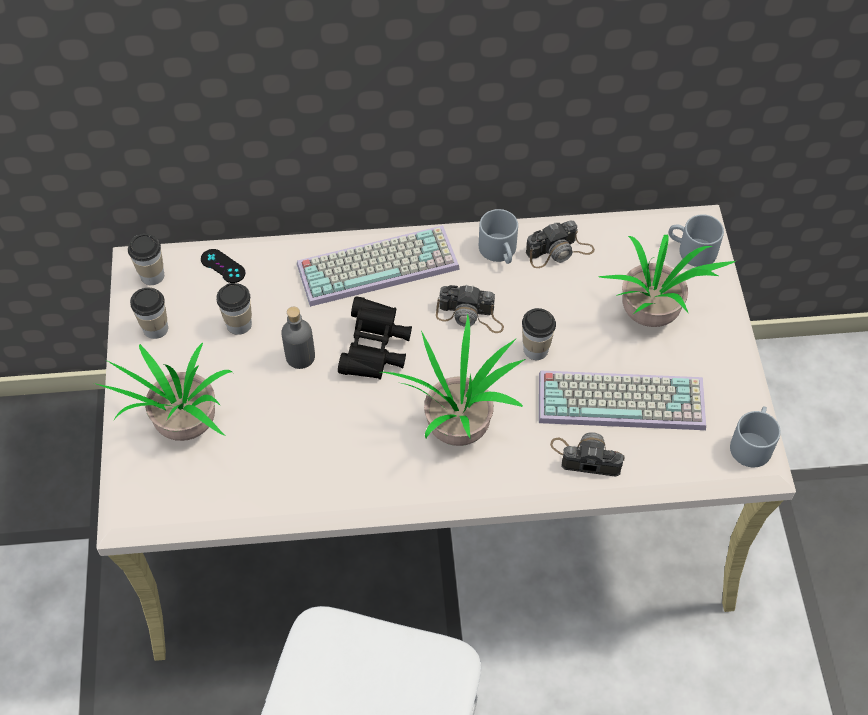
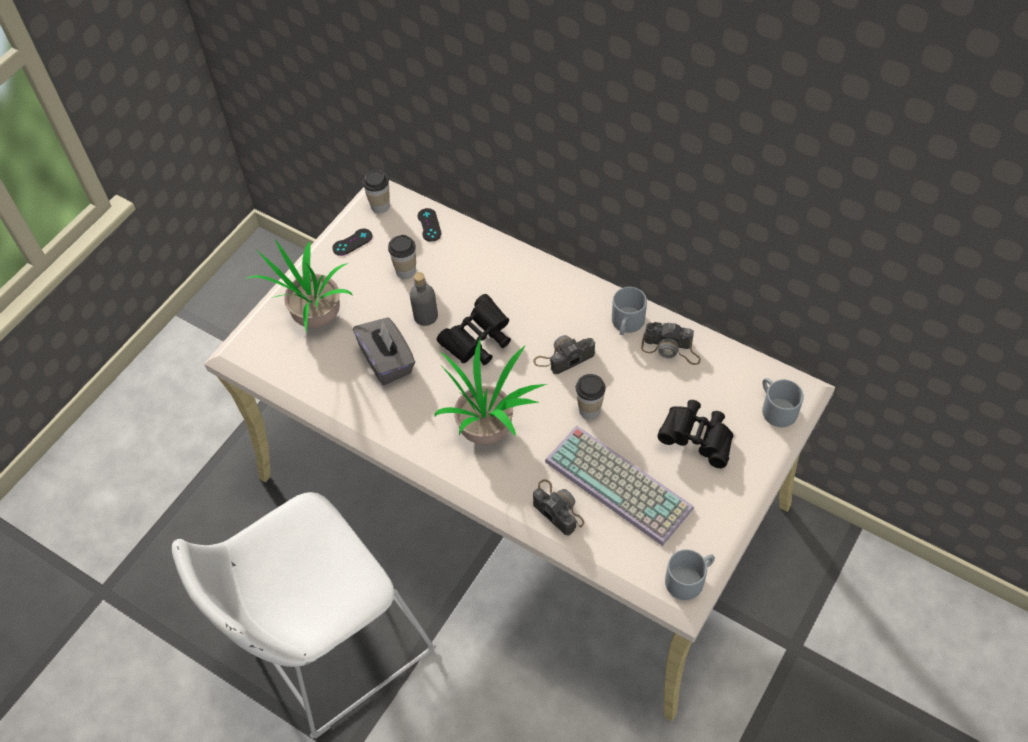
camera: 40 degrees right, 0 degrees up
cup [130,288,168,339] -> black game controller [332,229,372,256]
keyboard [297,225,460,307] -> none
camera [436,285,504,333] -> camera turned 105 degrees clockwise [533,335,595,374]
potted plant [598,235,736,327] -> black binoculars [657,400,734,468]
none -> grey tissue box [353,317,415,385]

